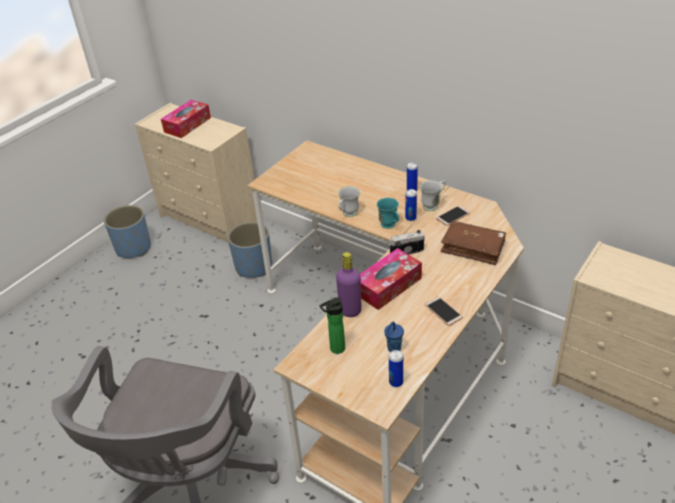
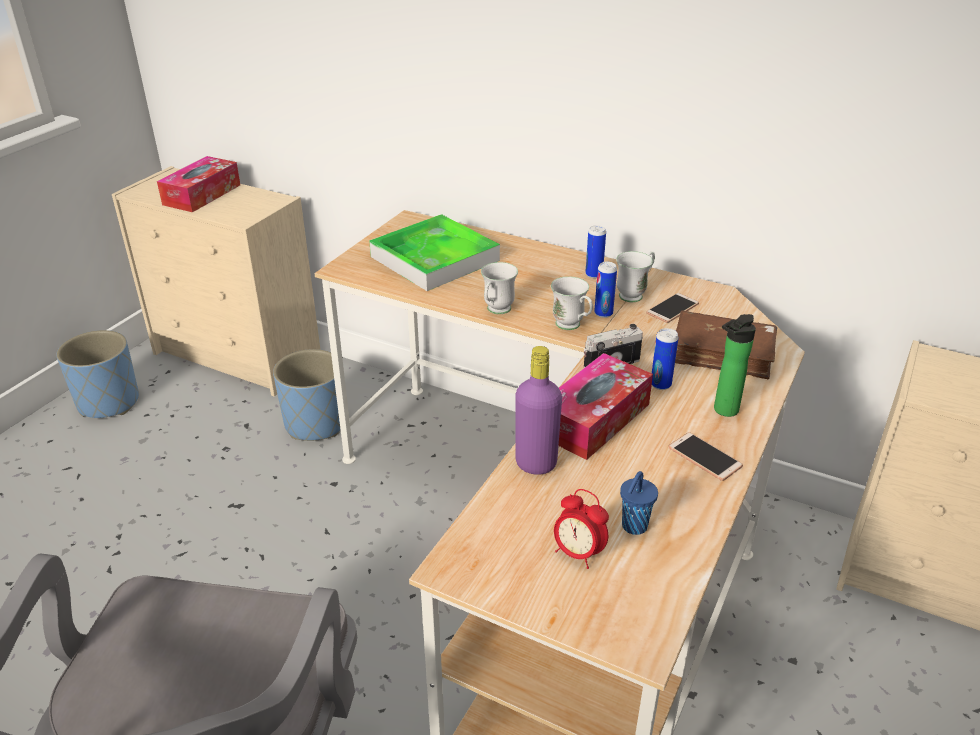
camera: 10 degrees left, 5 degrees down
bottle [319,297,345,354] -> bottle moved to [714,314,756,417]
turquoise mug [377,197,399,229] -> white mug [551,277,593,330]
can [389,350,403,387] -> can moved to [652,328,678,390]
none -> tray [369,214,500,291]
none -> alarm clock [554,489,609,569]

